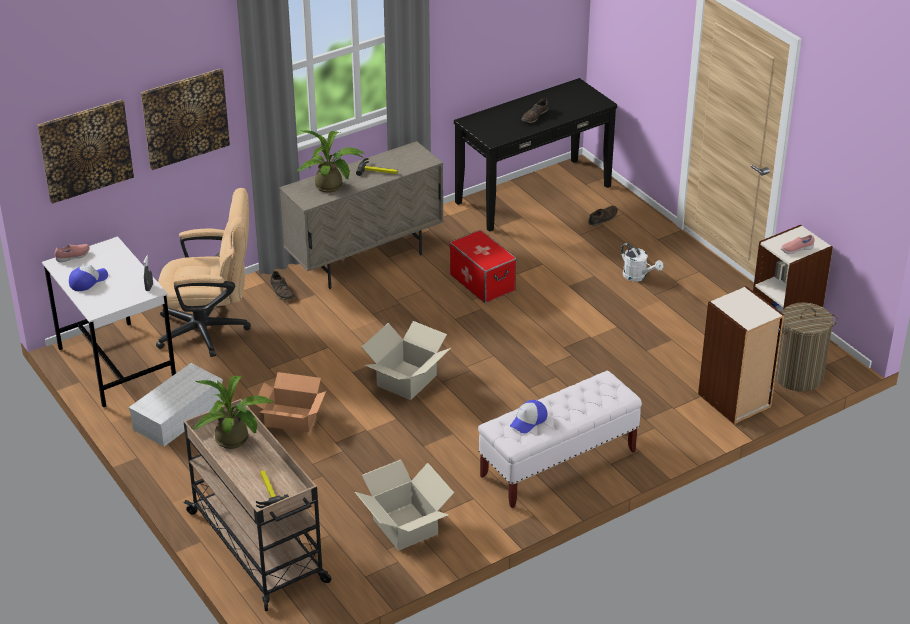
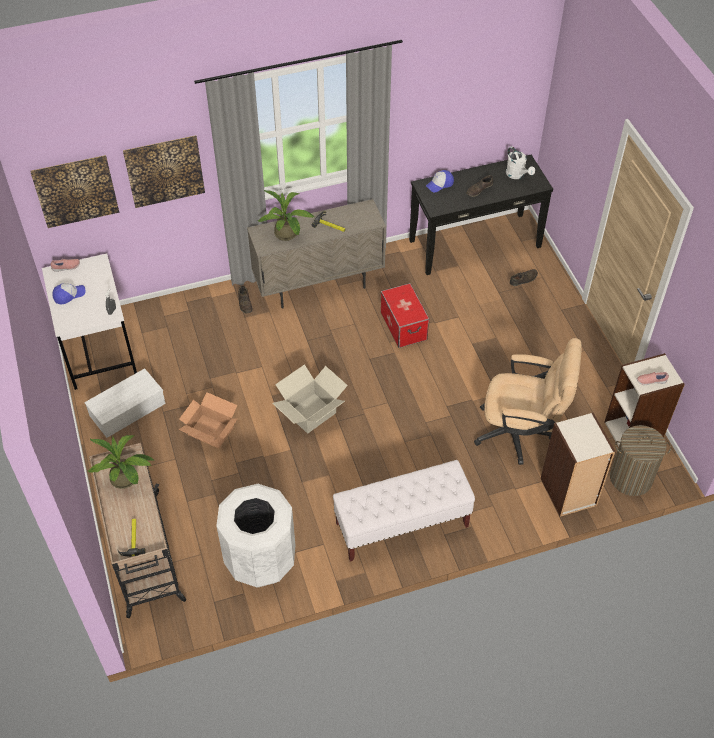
camera: 15 degrees right, 15 degrees up
beige office chair [156,188,251,357] -> beige office chair moved to [474,338,582,465]
cardboard box [355,460,454,551] -> white trash can [216,484,295,587]
cap [510,400,548,433] -> cap moved to [426,170,454,193]
white watering can [621,243,663,282] -> white watering can moved to [506,146,535,179]

